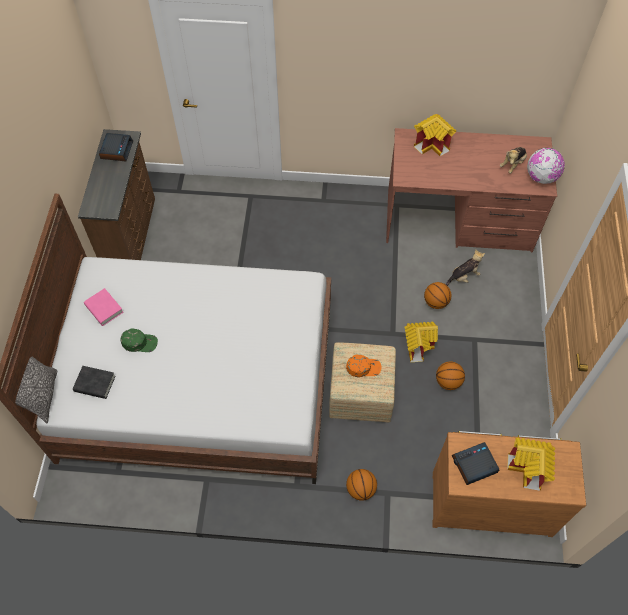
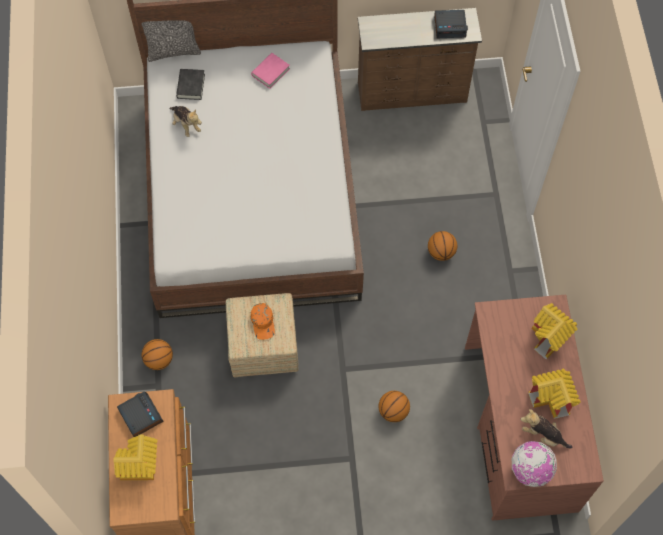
camera: 80 degrees right, 5 degrees up
green cap [121,328,158,352] -> none
toy house [404,322,438,362] -> toy house moved to [528,369,581,419]
basketball [436,361,465,390] -> basketball moved to [428,231,457,261]
plush toy [446,249,485,286] -> plush toy moved to [169,106,202,137]

